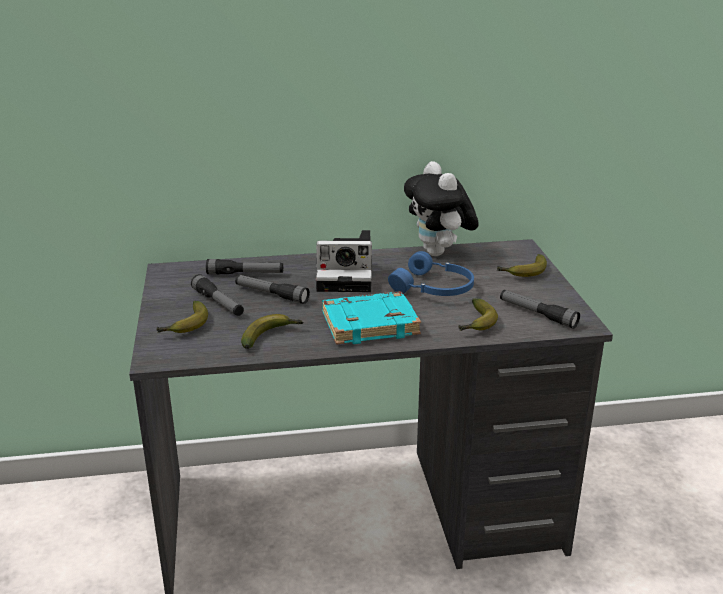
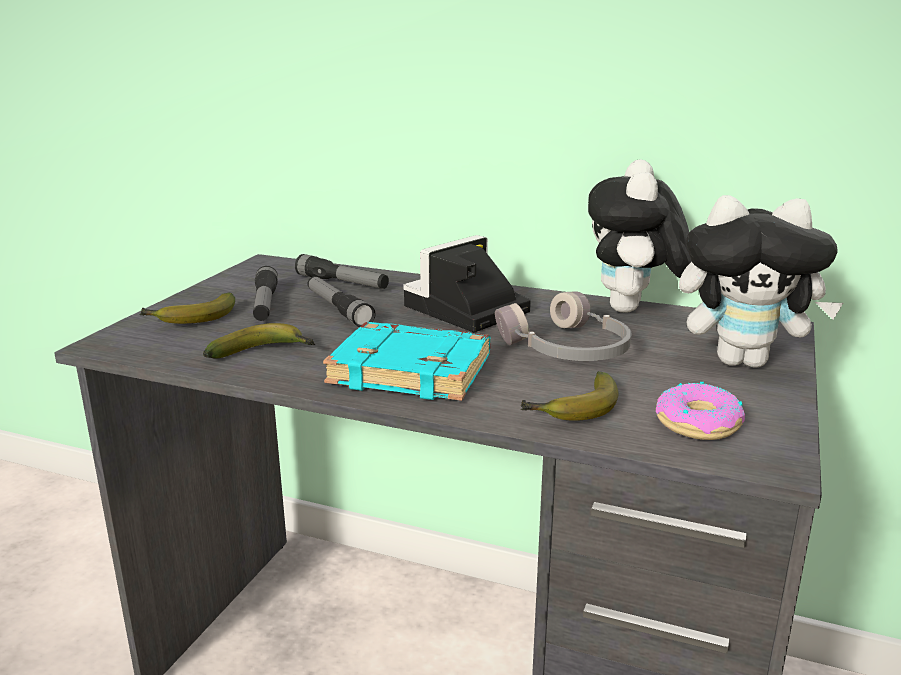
camera: 30 degrees right, 5 degrees down
camera [316,230,372,292] -> camera turned 105 degrees clockwise [403,235,531,332]
blue headphones [388,251,474,296] -> grey headphones [495,292,632,361]
banana [497,254,547,277] -> plush toy [679,195,843,368]
flashlight [500,290,580,329] -> donut [656,382,745,440]

